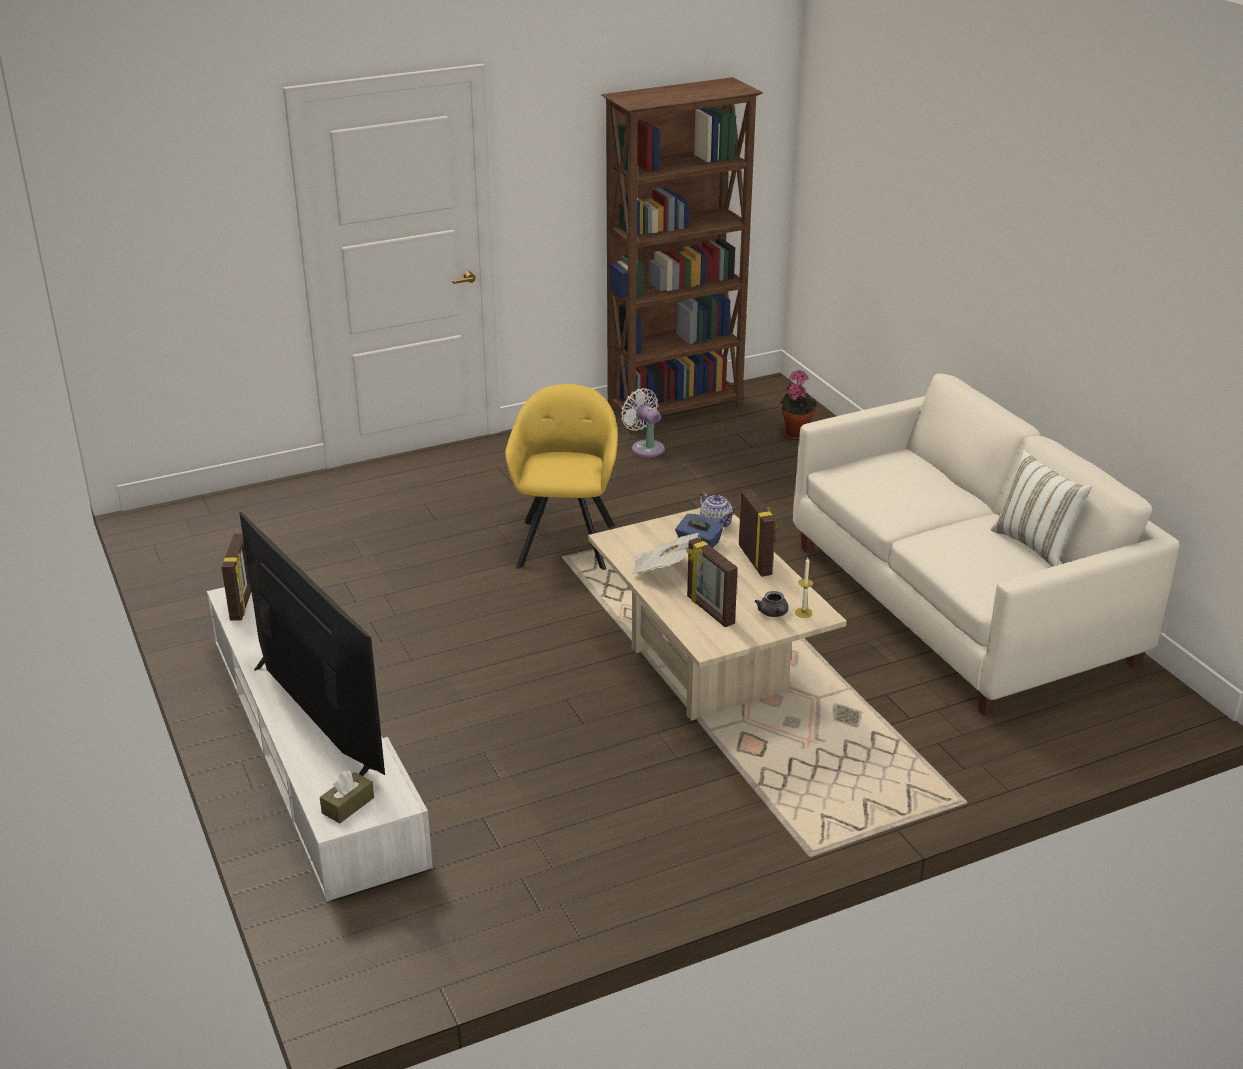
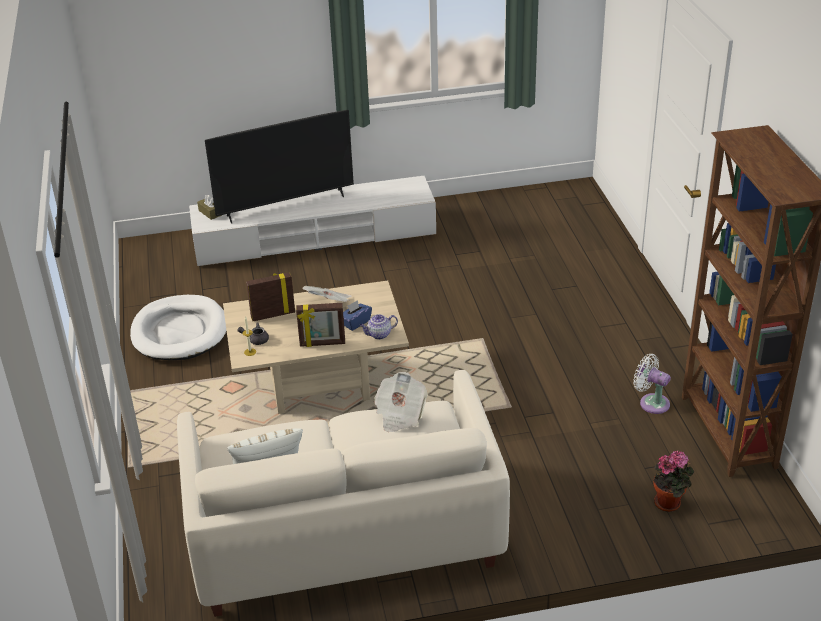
camera: 105 degrees right, 5 degrees up
picture frame [222,533,251,621] -> none
yellow armchair [505,384,618,570] -> none
white fan [621,388,665,457] -> white fan turned 120 degrees counterclockwise [634,354,671,414]
none -> white dog bed [130,295,226,360]
none -> newspaper [374,372,428,432]

